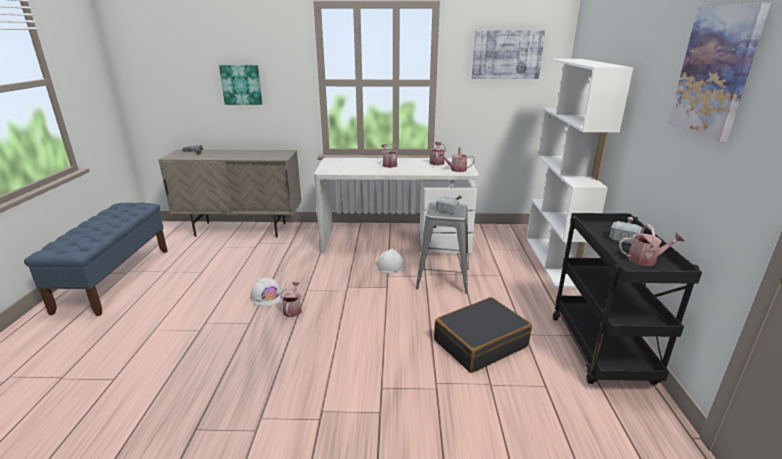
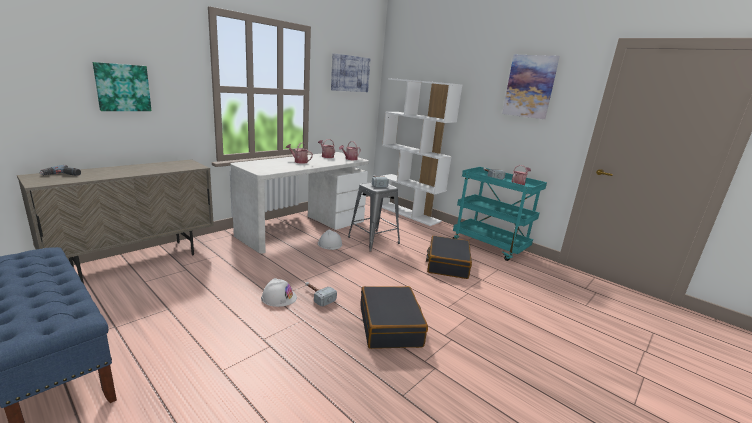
camera: 50 degrees left, 5 degrees down
watering can [280,282,302,317] -> hammer [305,282,337,306]
black cart [553,213,702,385] -> turquoise cart [453,167,547,261]
none -> black suitcase [360,286,428,349]

